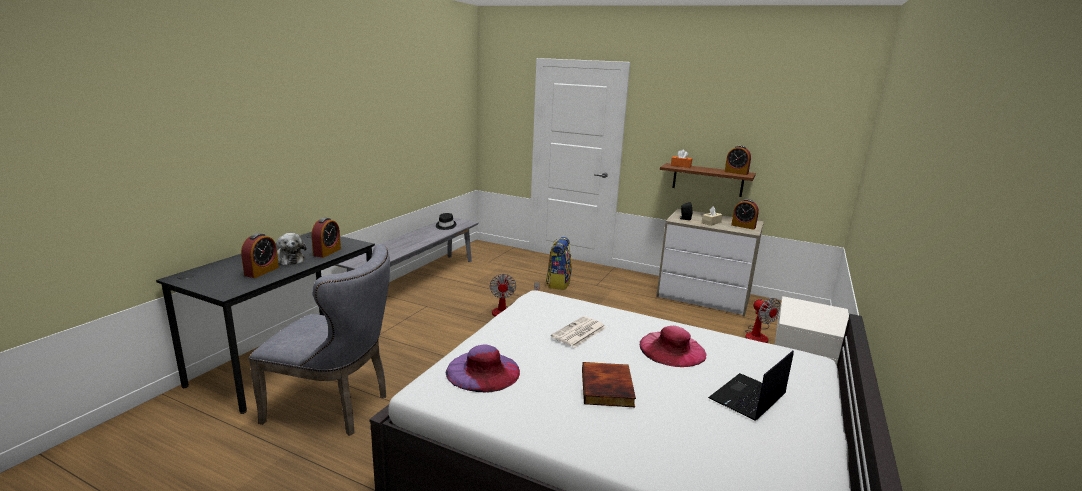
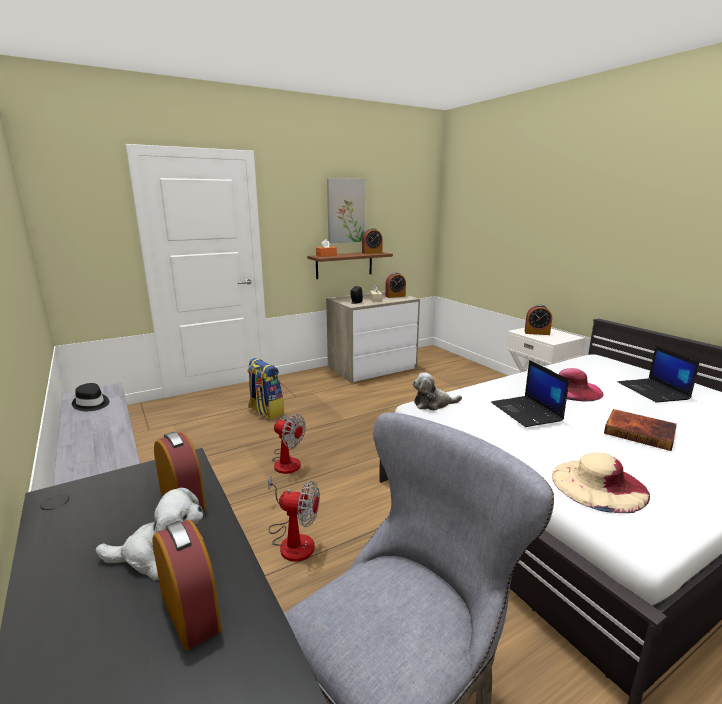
camera: 55 degrees left, 0 degrees up
purple hat [446,344,520,392] -> beige hat [552,453,650,513]
newspaper [551,316,606,347] -> laptop [491,360,569,427]
fan [745,298,780,343] -> fan moved to [268,476,320,561]
none -> picture [327,178,365,243]
none -> plush toy [412,372,462,411]
none -> alarm clock [524,305,552,335]

